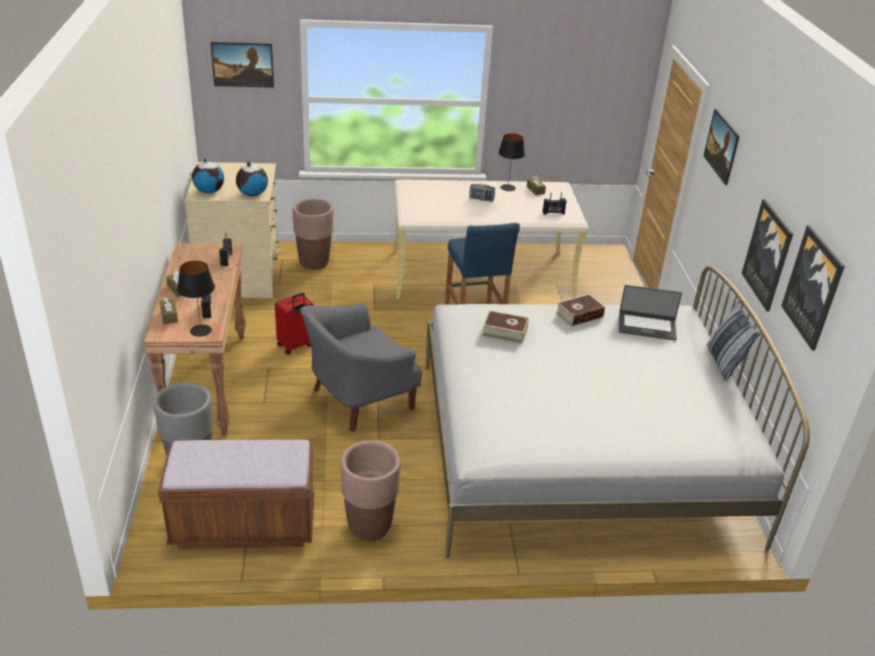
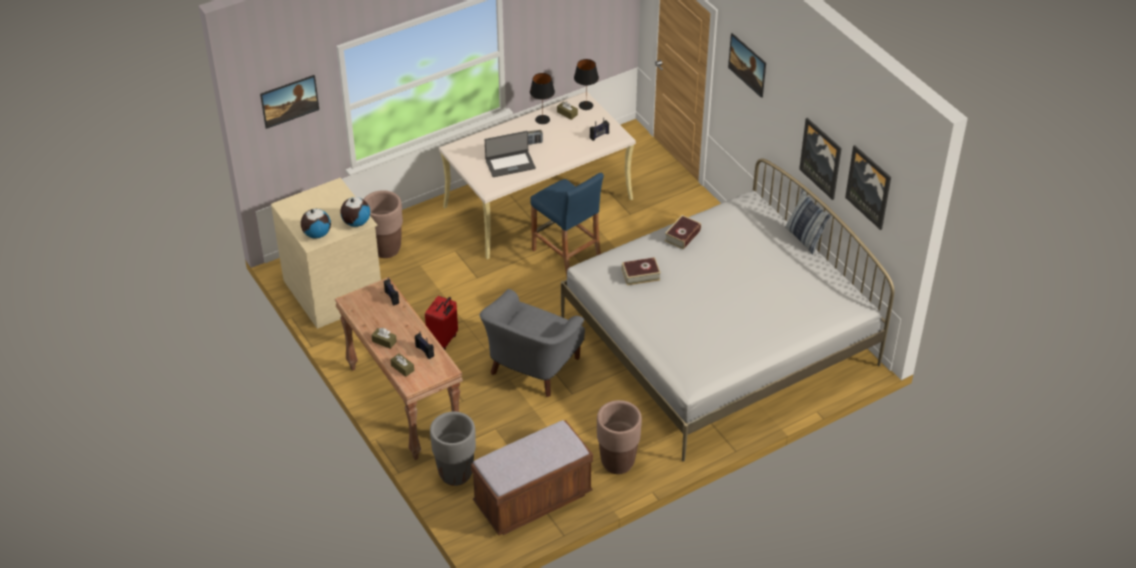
camera: 25 degrees left, 10 degrees up
black table lamp [177,261,215,337] -> black table lamp moved to [574,59,599,110]
laptop [619,285,682,340] -> laptop moved to [485,131,536,177]

